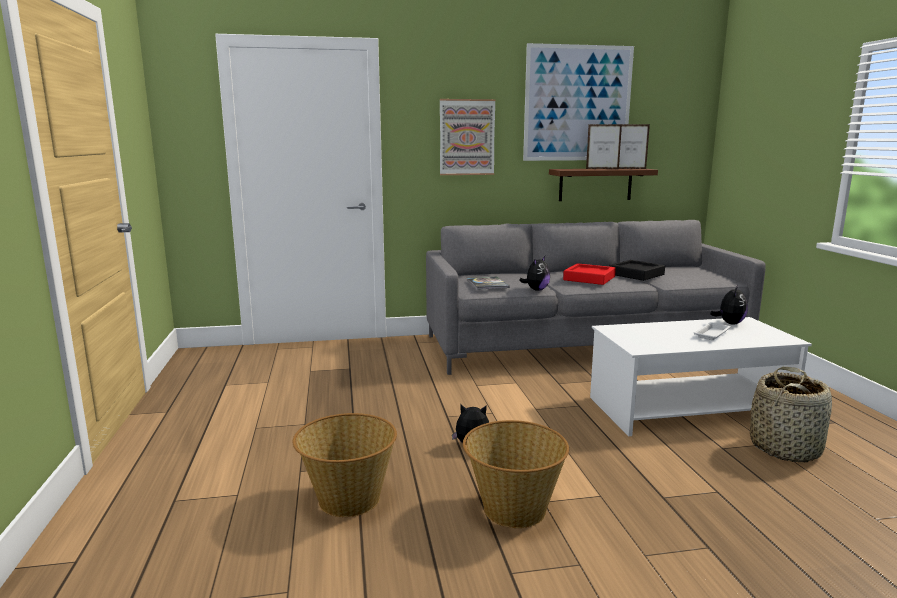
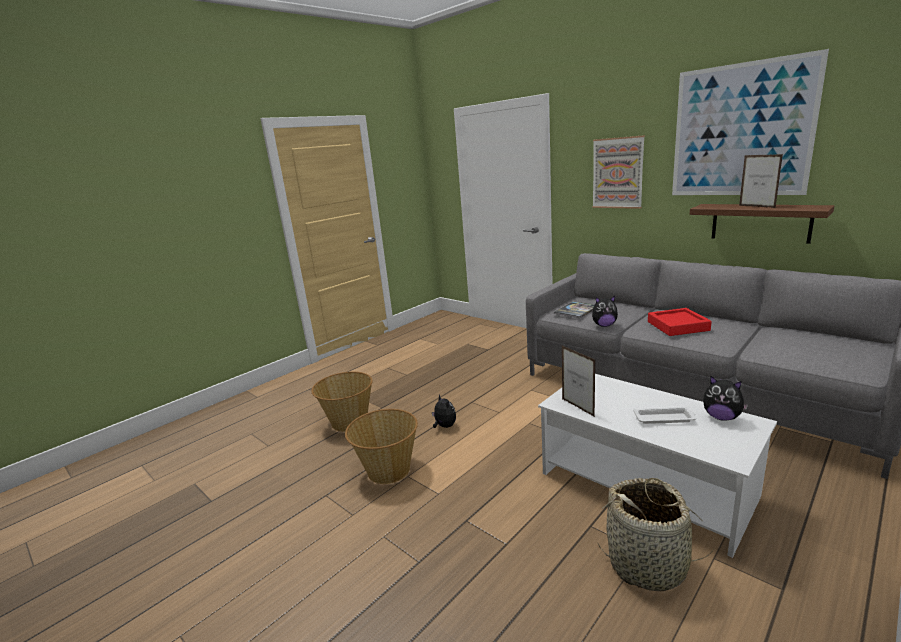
camera: 55 degrees right, 5 degrees up
black tray [609,260,665,281] -> none
picture frame [619,124,650,169] -> picture frame moved to [562,346,595,417]
plush toy [710,285,748,325] -> plush toy turned 45 degrees clockwise [703,376,749,421]

